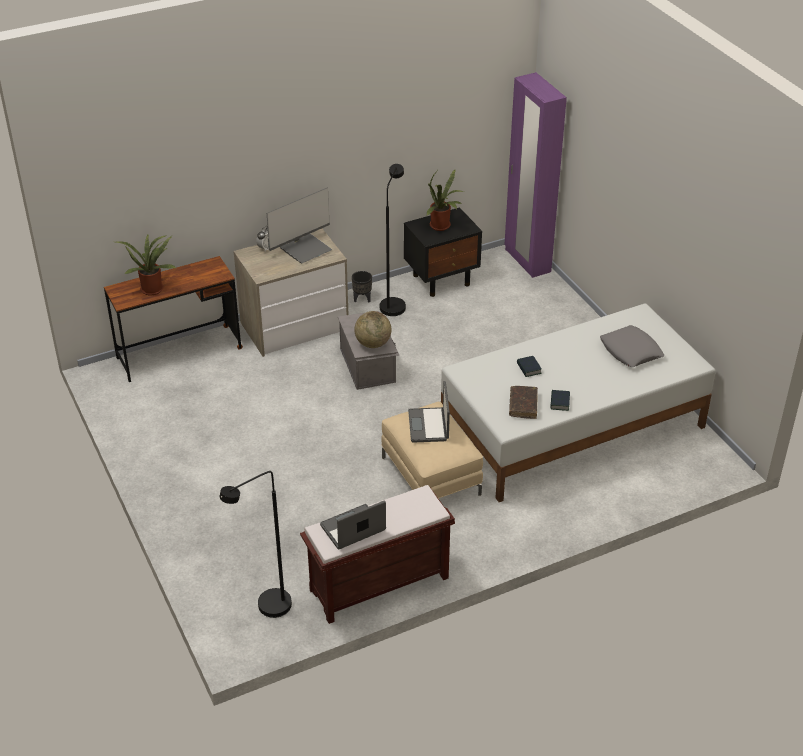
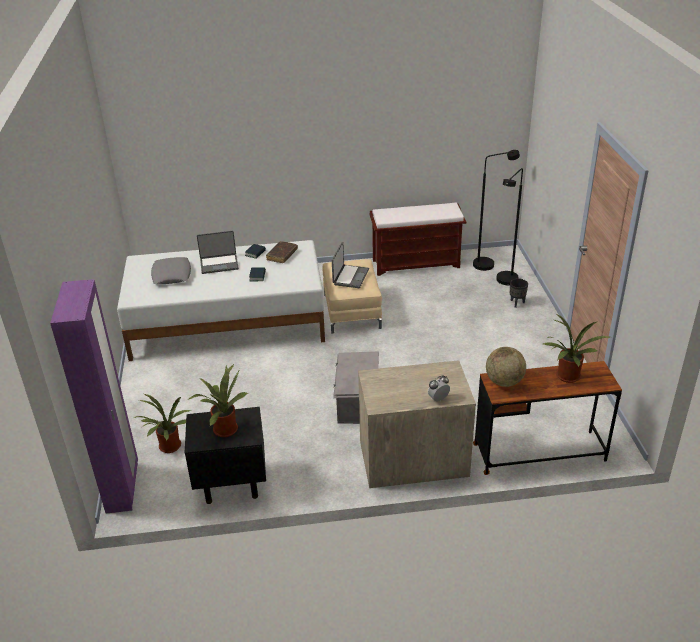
camera: 160 degrees left, 5 degrees down
monitor [267,187,332,263] -> none
laptop [320,500,386,550] -> laptop moved to [197,231,239,274]
black planter [352,271,372,303] -> black planter moved to [510,278,528,308]
globe [355,311,391,348] -> globe moved to [486,347,526,387]
black floor lamp [380,164,406,316] -> black floor lamp moved to [496,168,523,285]
none -> potted plant [134,394,191,453]

